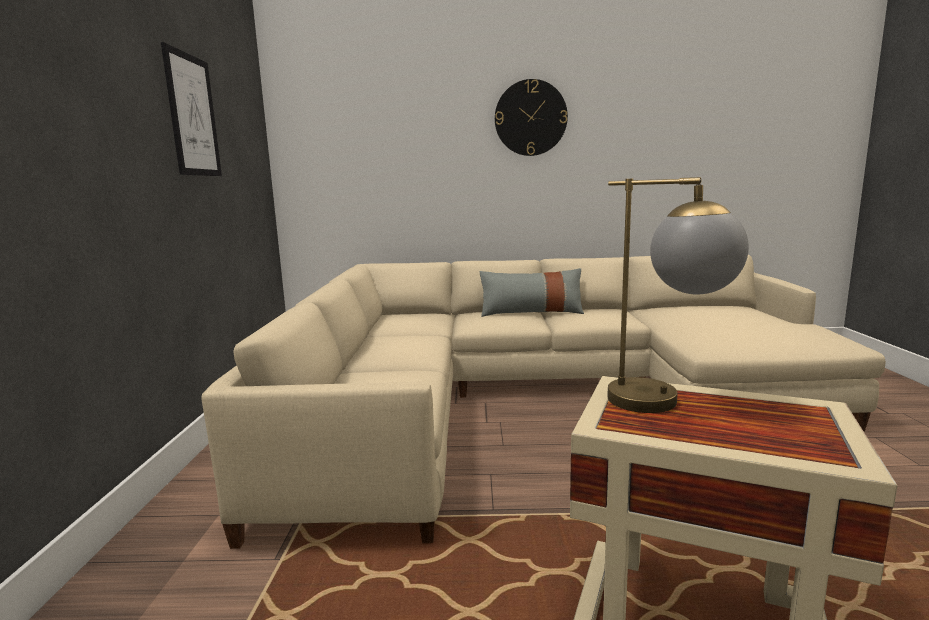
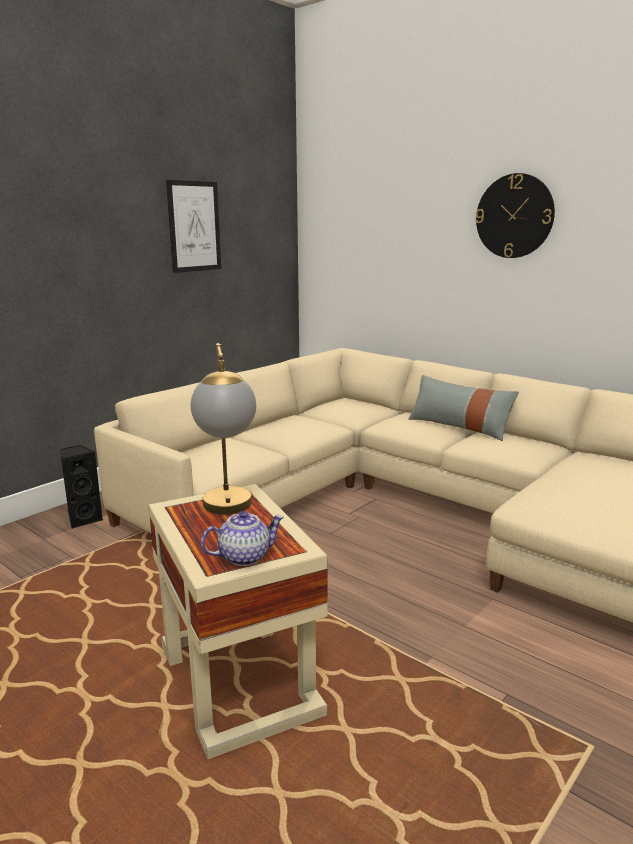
camera: 40 degrees right, 5 degrees up
none -> black speaker [60,445,103,529]
none -> teapot [201,511,284,566]

